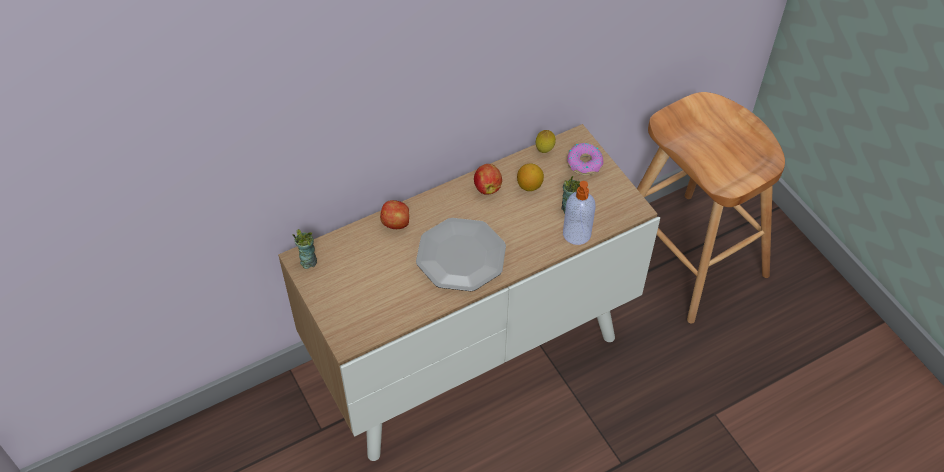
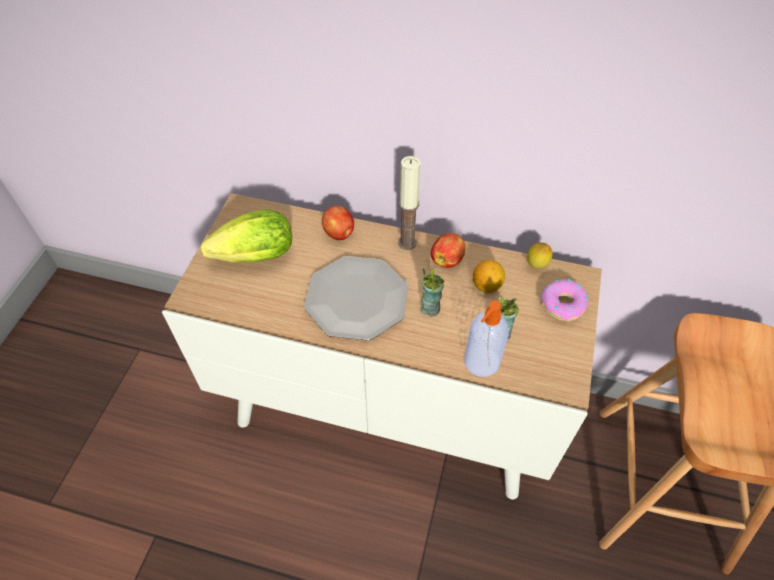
camera: 45 degrees right, 0 degrees up
cup [292,229,317,269] -> cup moved to [421,268,445,317]
none -> lettuce [201,209,292,263]
none -> candle [398,156,421,250]

